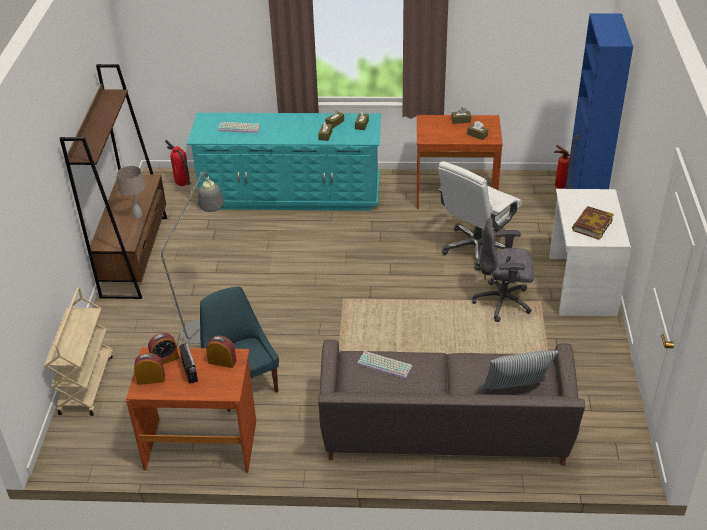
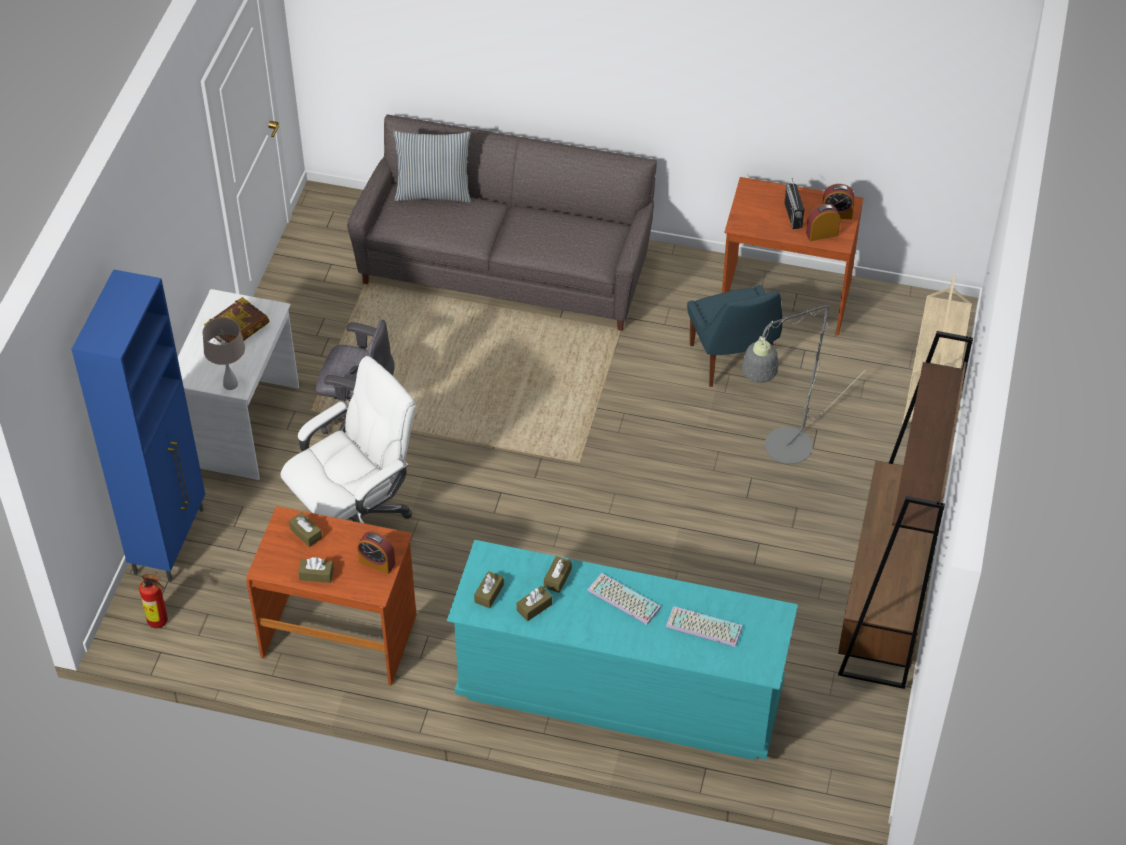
camera: 170 degrees left, 10 degrees up
beige table lamp [117,166,146,218] -> beige table lamp moved to [203,318,245,390]
fire extinguisher [165,140,191,186] -> none
alarm clock [206,336,237,368] -> alarm clock moved to [357,531,396,574]
keyboard [357,351,413,379] -> keyboard moved to [587,573,661,625]

